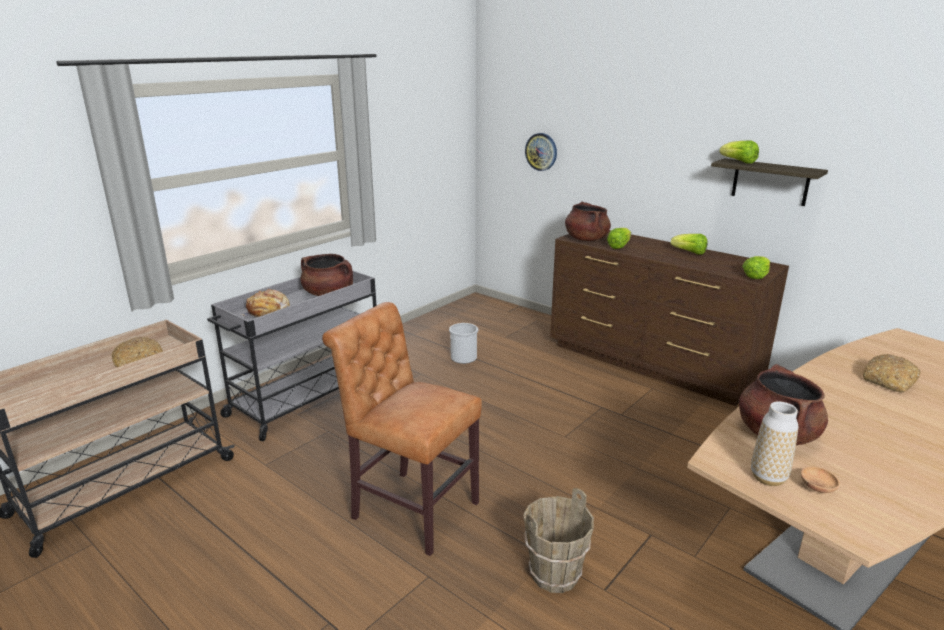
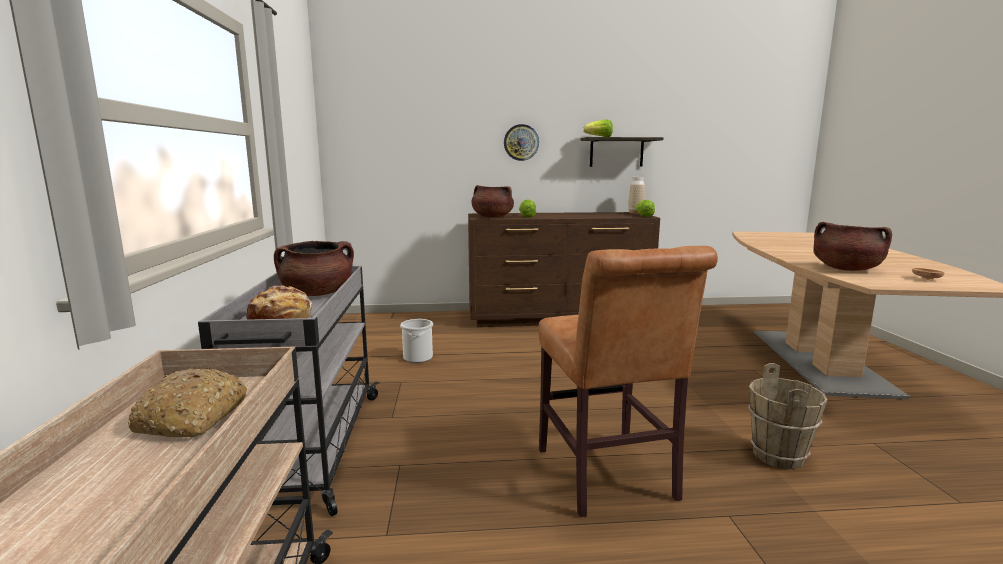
camera: 45 degrees left, 10 degrees down
brown chair [322,302,482,556] -> brown chair turned 90 degrees counterclockwise [538,246,718,517]
wall clock [525,133,557,171] -> wall clock moved to [504,124,539,161]
lettuce [671,234,708,255] -> none
vase [751,401,799,486] -> vase moved to [628,177,645,214]
bread [863,354,920,392] -> none

